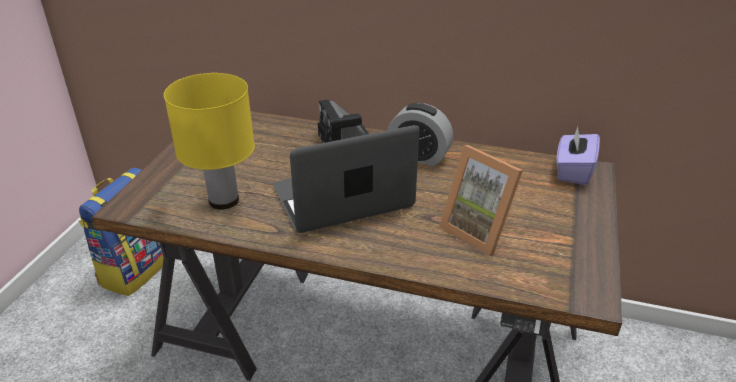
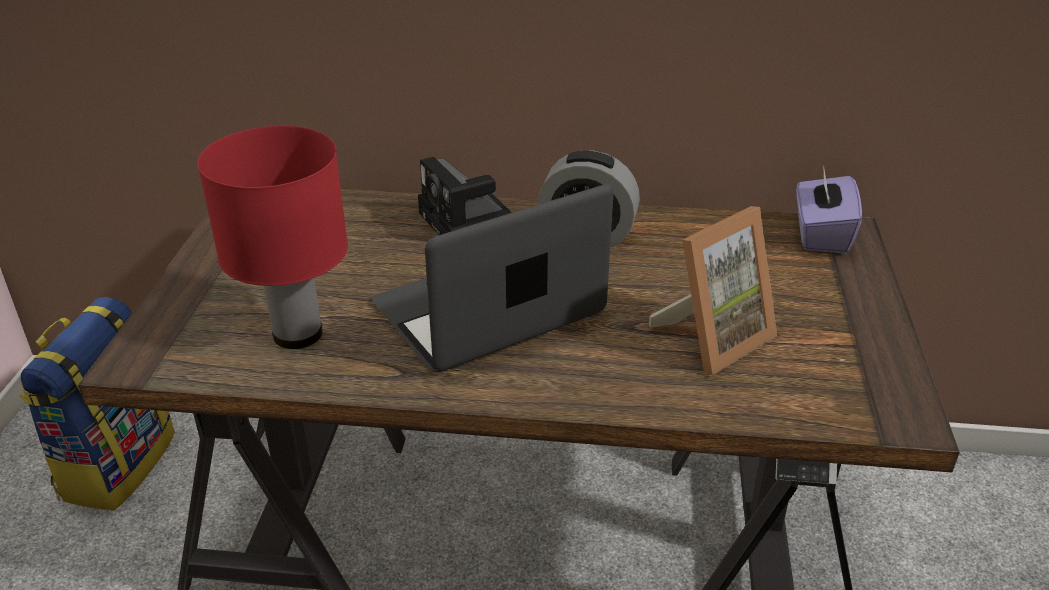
camera: 10 degrees left, 0 degrees up
yellow table lamp [164,73,255,210] -> red table lamp [197,126,348,349]
picture frame [439,145,523,256] -> picture frame turned 75 degrees counterclockwise [649,206,777,375]

